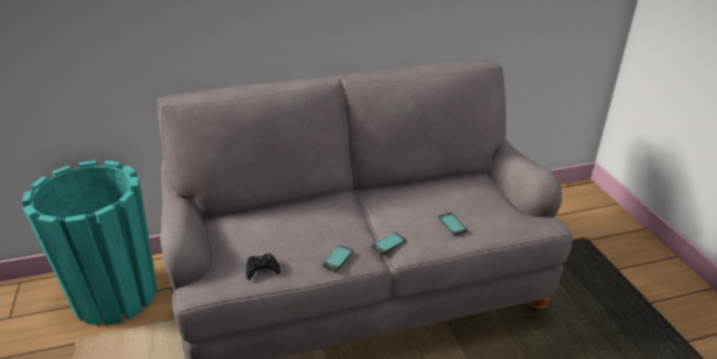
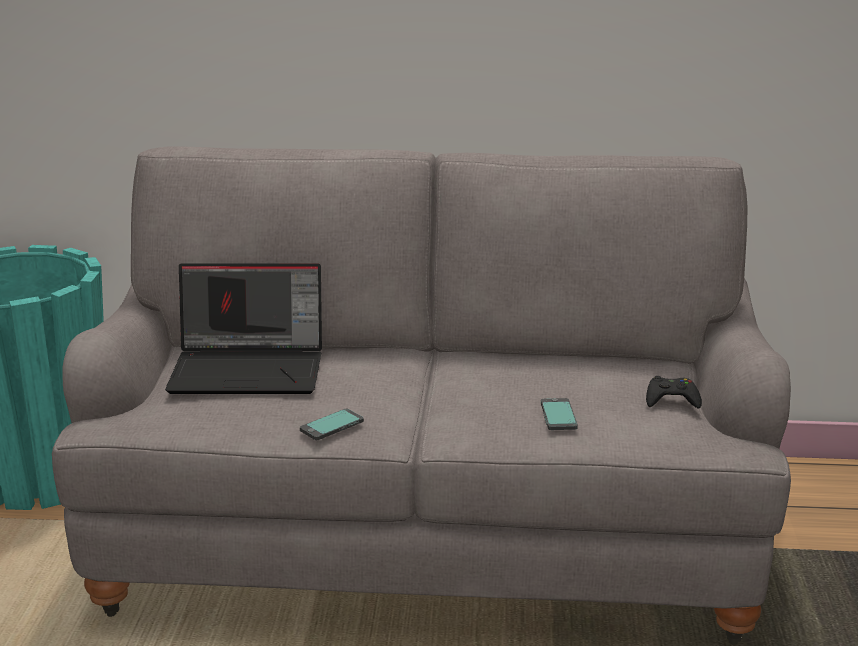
camera: 20 degrees right, 10 degrees down
black game controller [246,253,280,280] -> black game controller moved to [646,376,702,409]
phone [371,232,406,255] -> none
none -> laptop [165,263,322,394]

